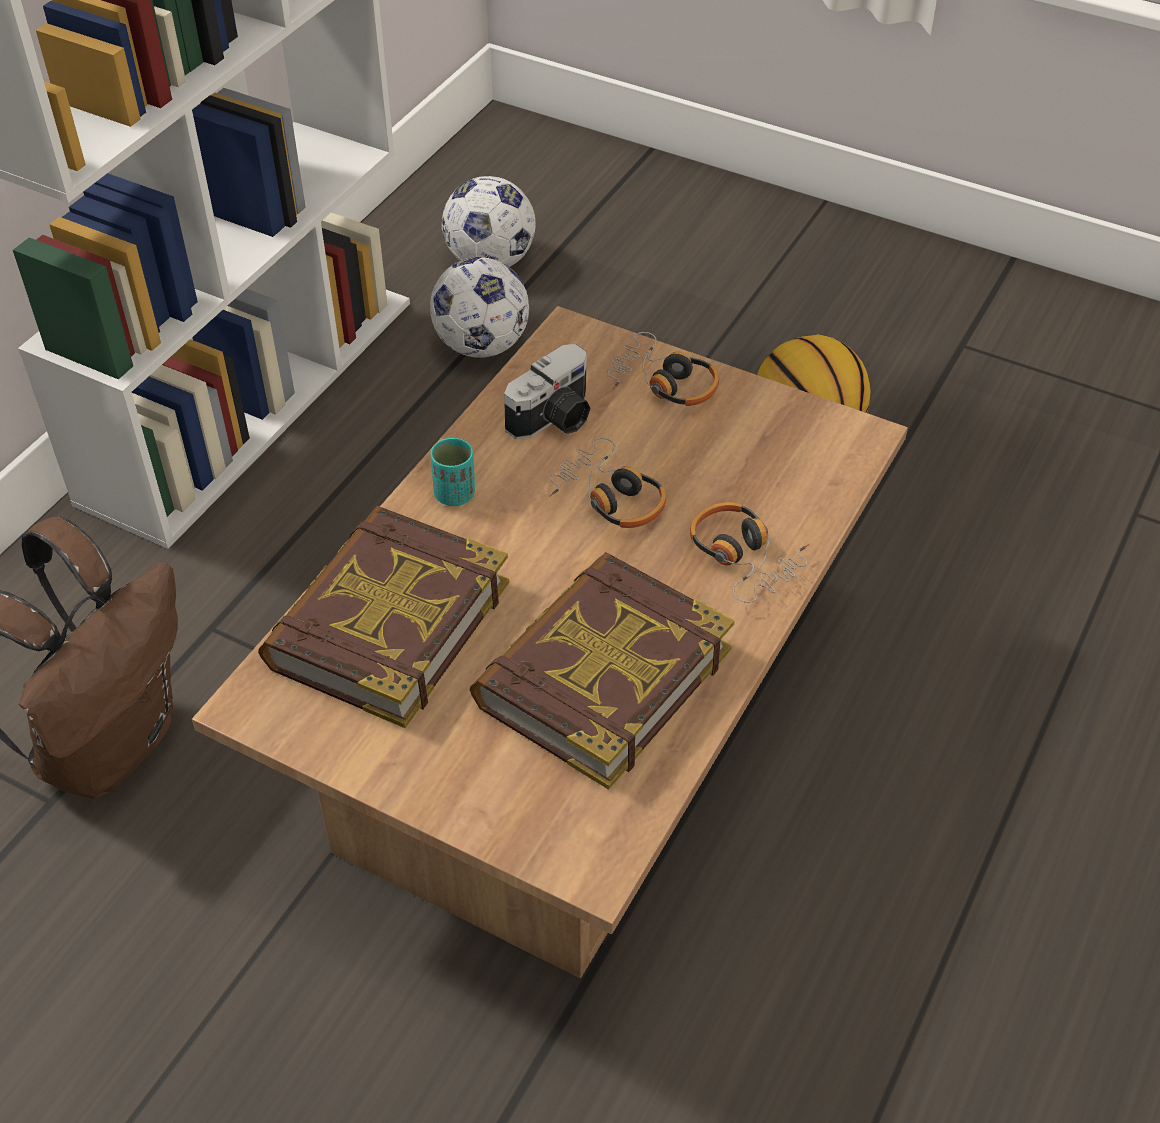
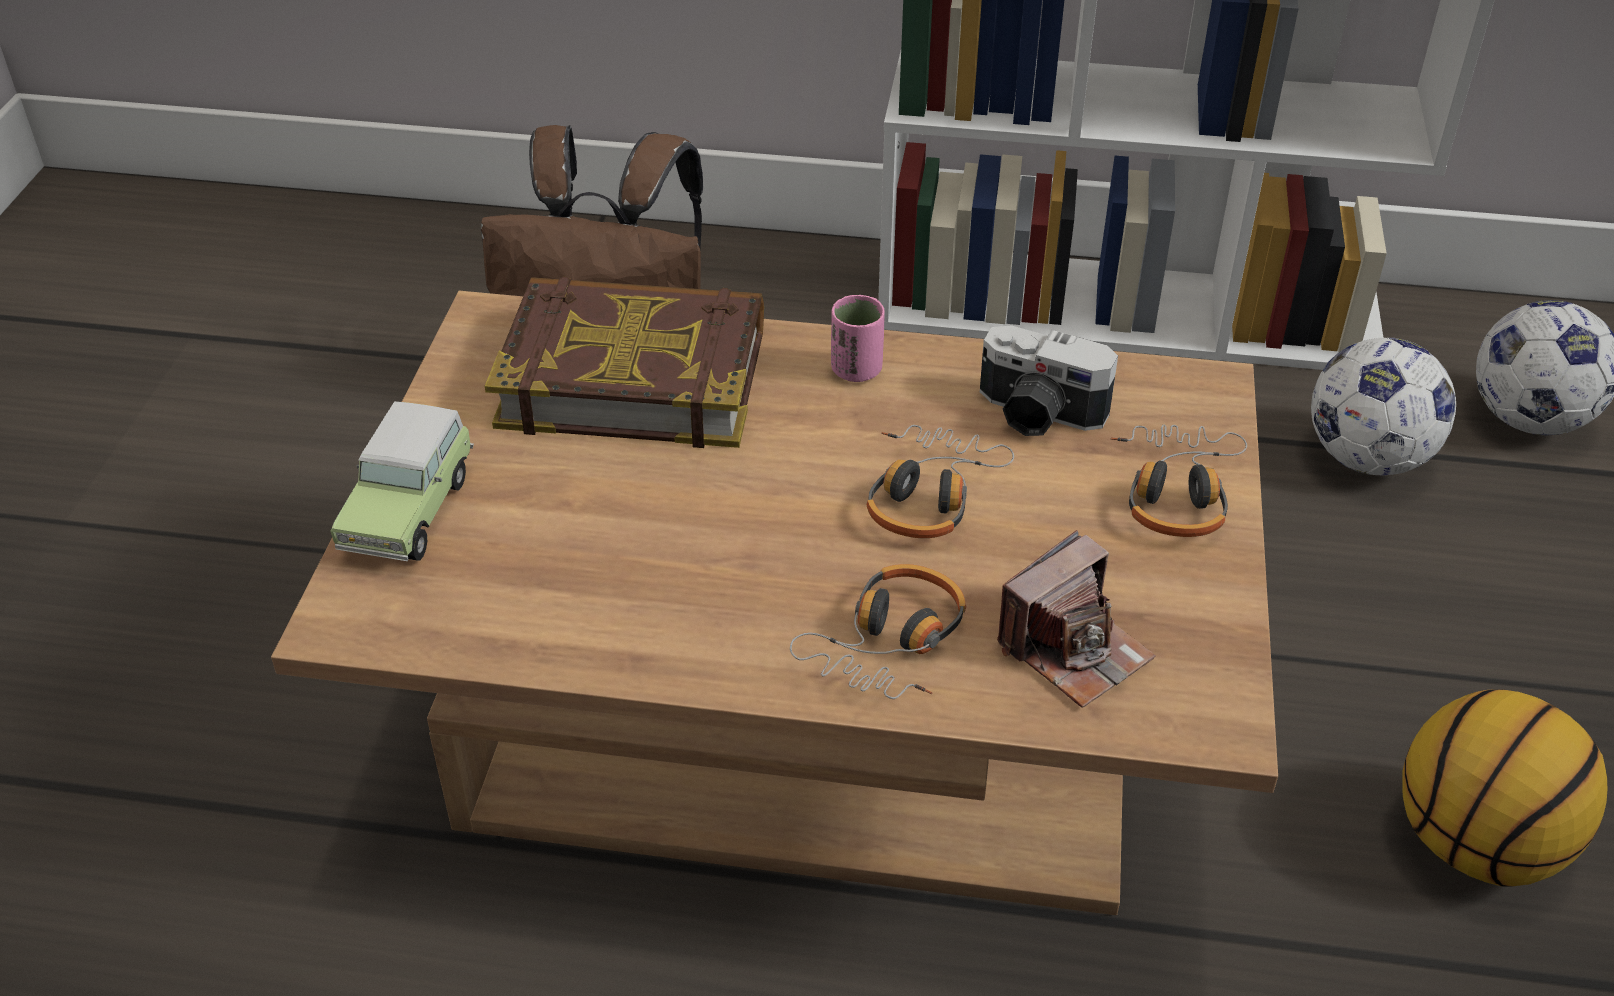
camera: 70 degrees right, 5 degrees down
turquoise cup [430,438,475,506] -> pink cup [831,295,885,382]
book [470,552,735,790] -> none
none -> toy car [330,401,474,561]
none -> camera [997,530,1156,708]

